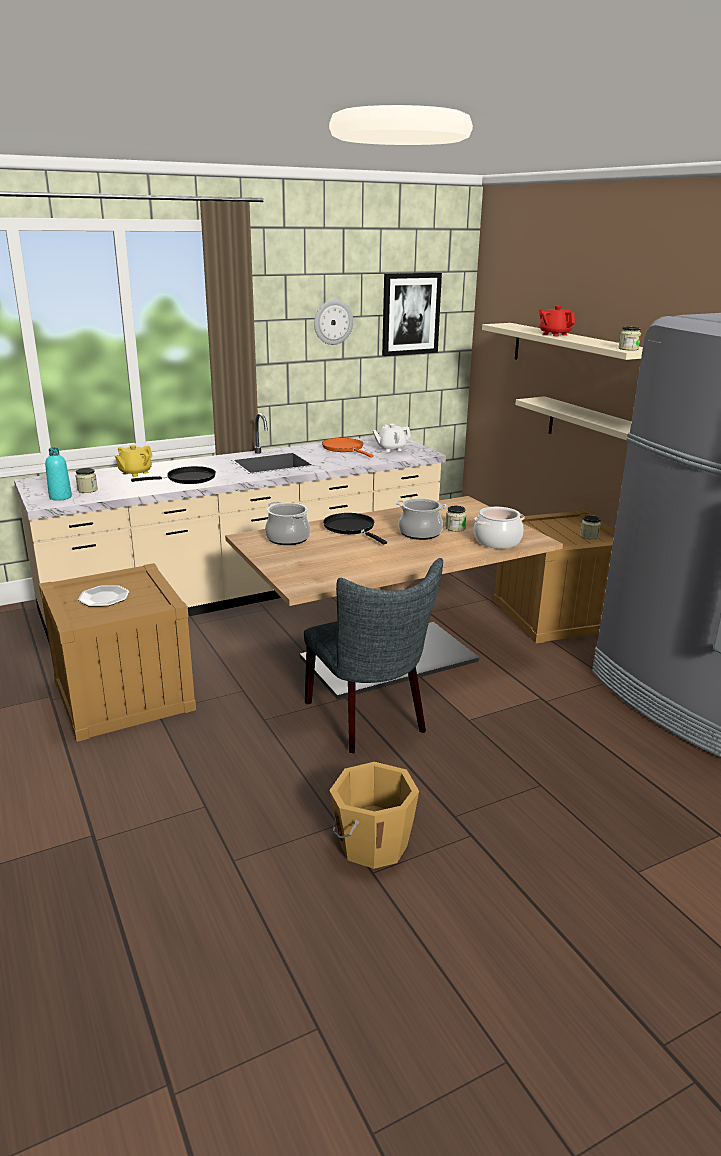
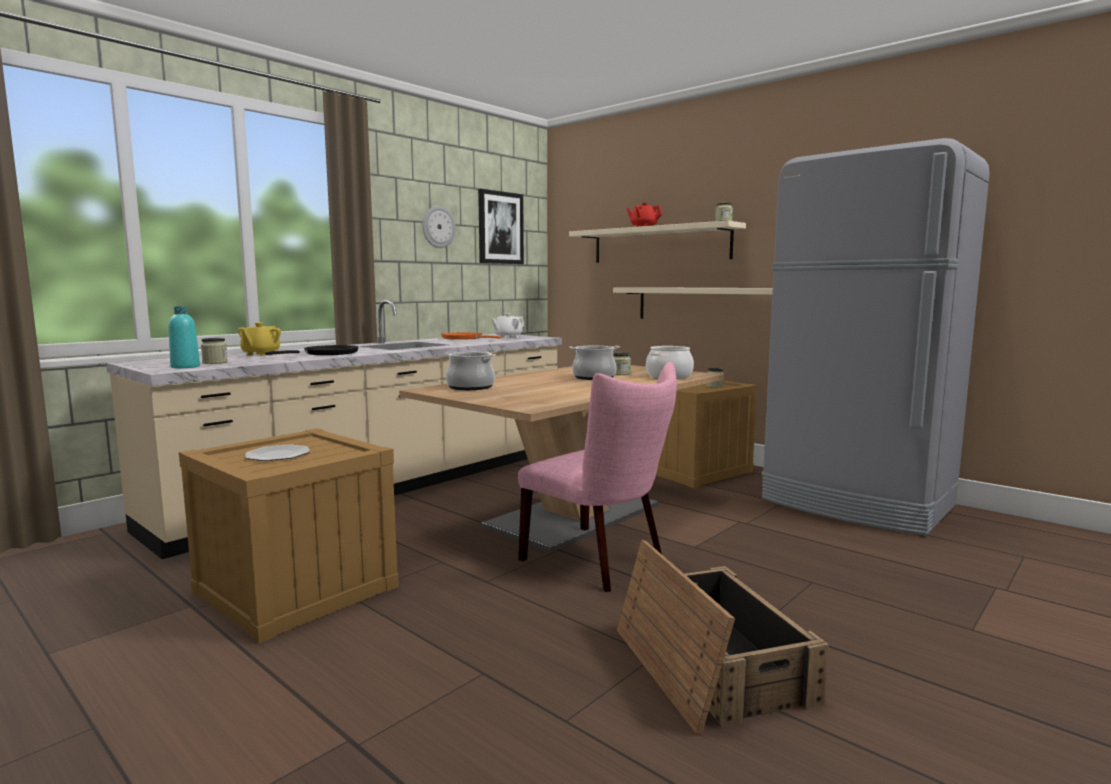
camera: 20 degrees left, 15 degrees down
grey chair [304,558,443,753] -> pink chair [518,362,677,592]
black frying pan [323,513,387,544] -> none
orange bucket [329,762,419,869] -> crate [617,540,829,734]

